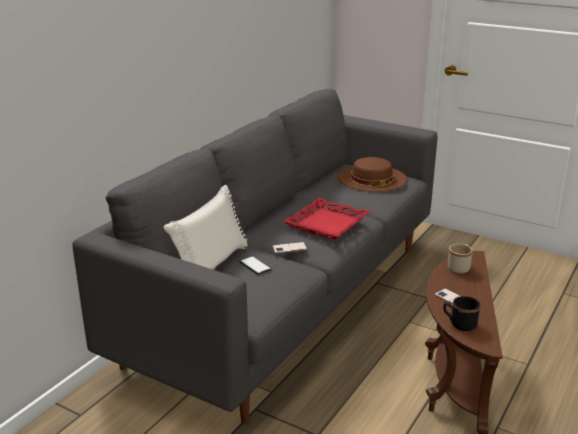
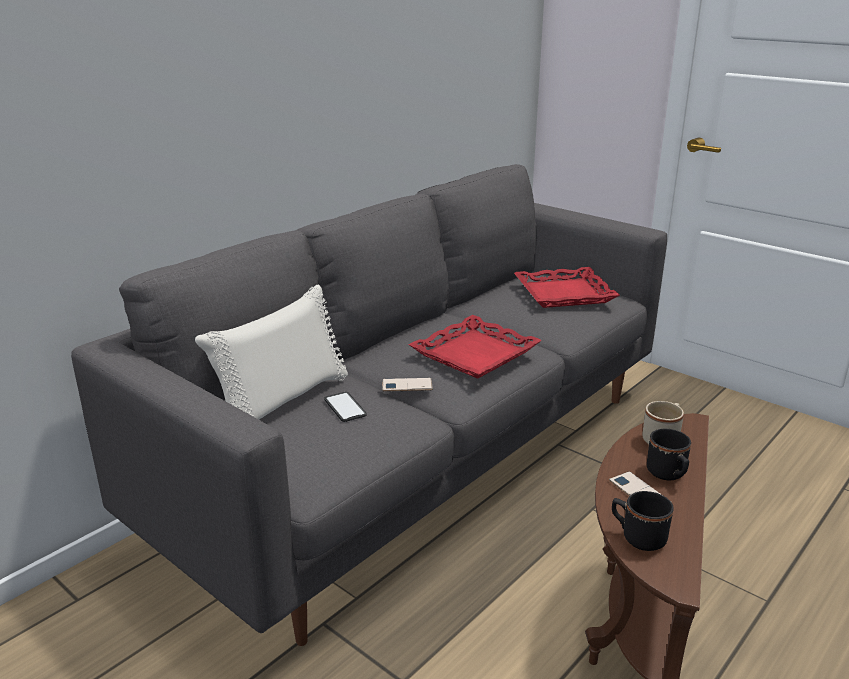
camera: 10 degrees right, 0 degrees up
brown hat [338,157,407,192] -> red tray [514,267,620,308]
none -> black mug [647,429,691,480]

